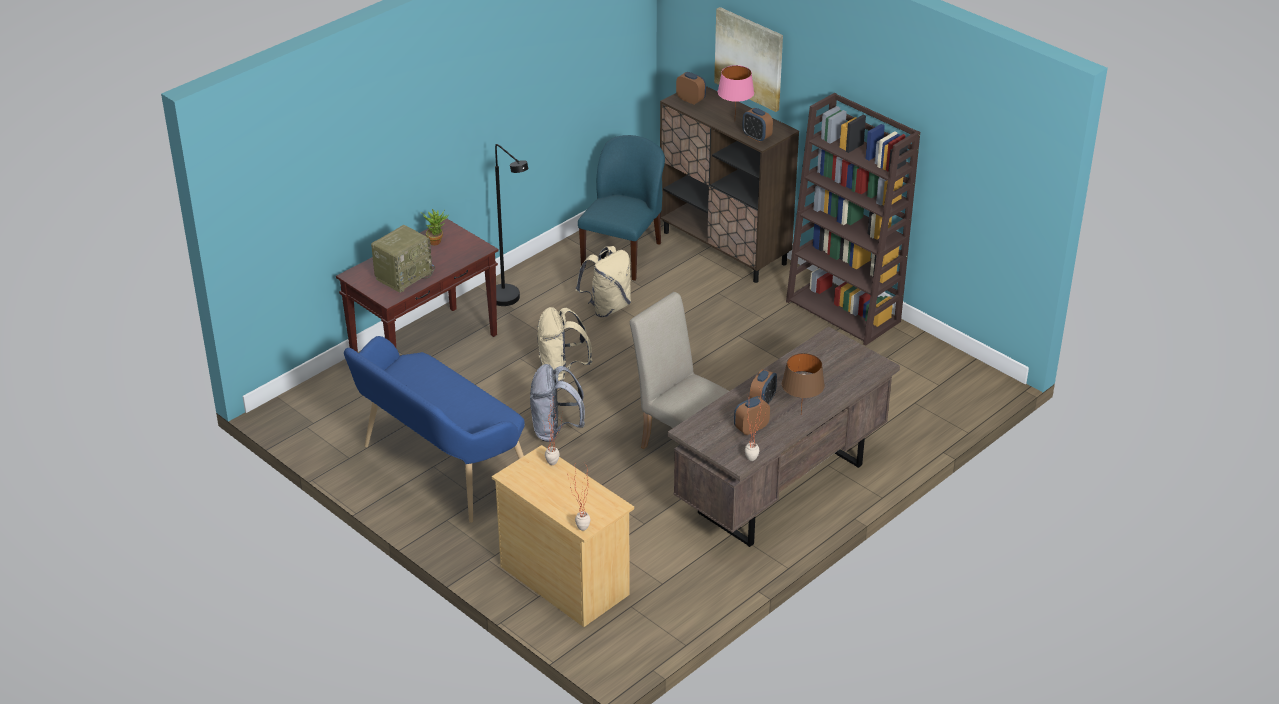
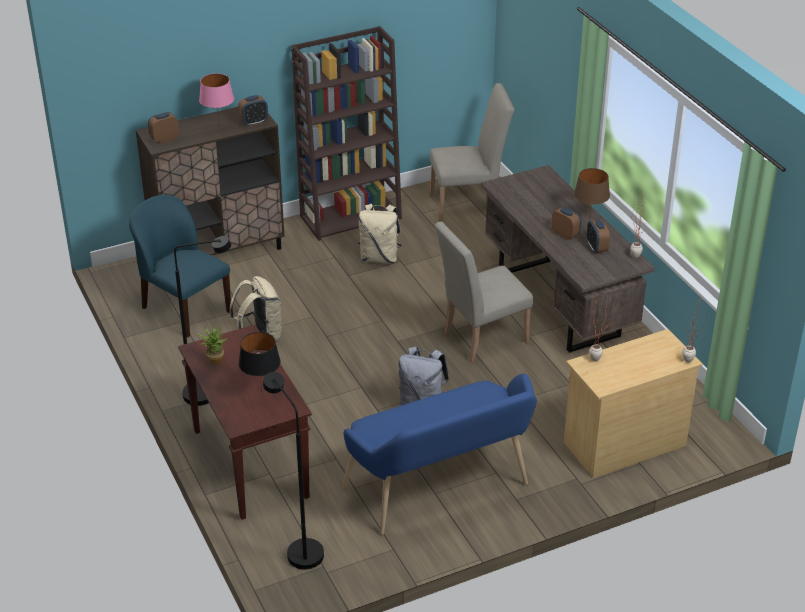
camera: 70 degrees left, 0 degrees up
radio [371,225,435,293] -> black table lamp [239,332,281,391]
beige backpack [537,307,593,381] -> beige backpack moved to [358,204,402,263]
picture [714,7,783,112] -> none
none -> black floor lamp [263,372,324,570]
none -> beige chair [430,83,515,221]

